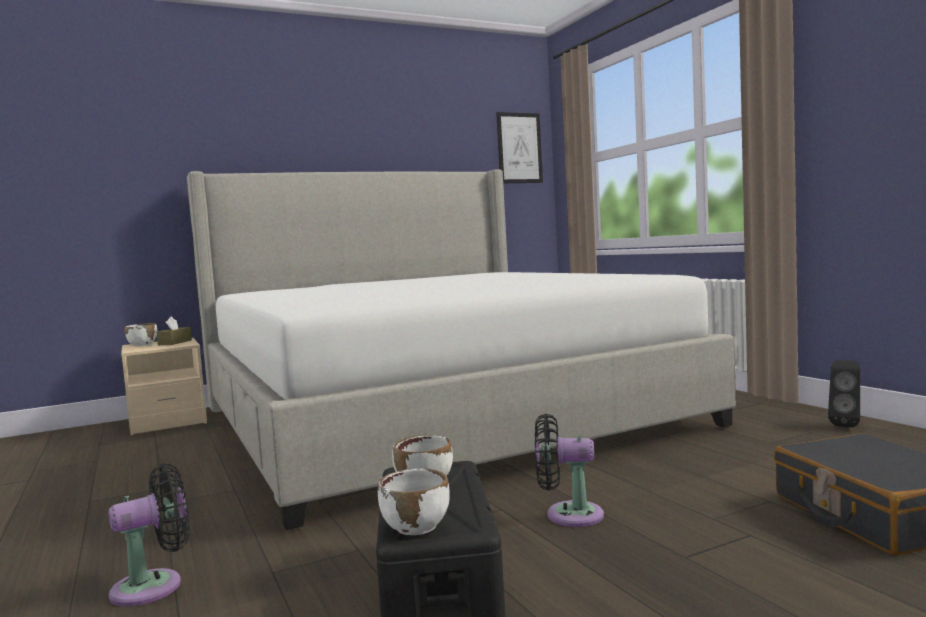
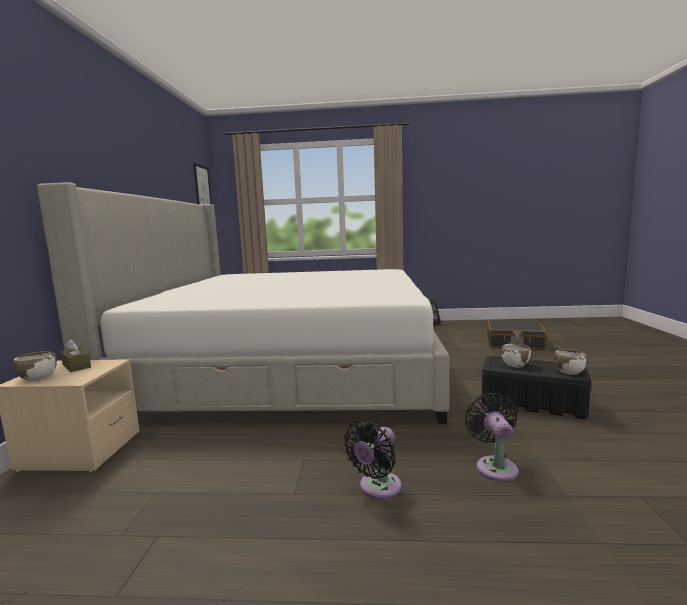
camera: 60 degrees left, 5 degrees up
black fan [535,414,604,527] -> black fan moved to [344,420,402,500]

